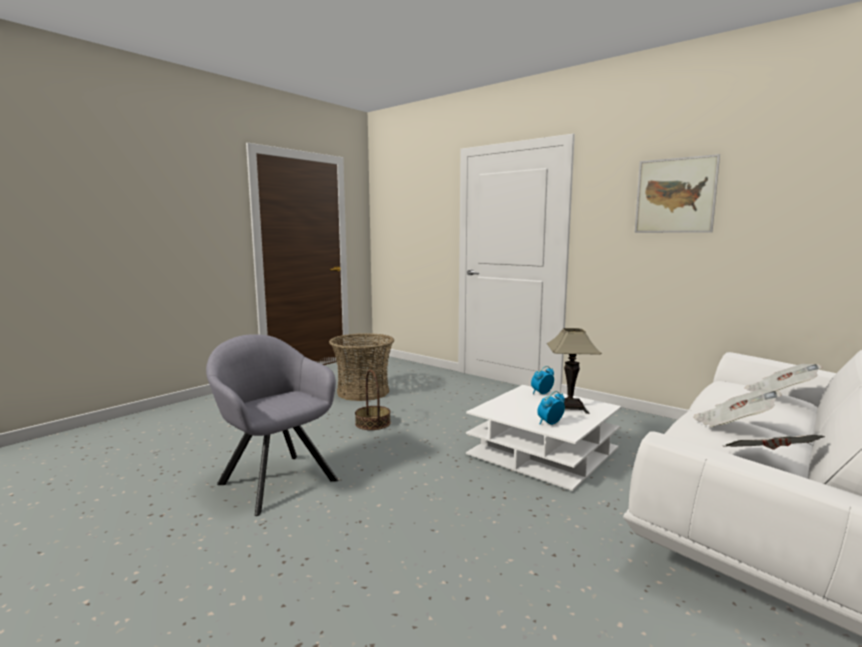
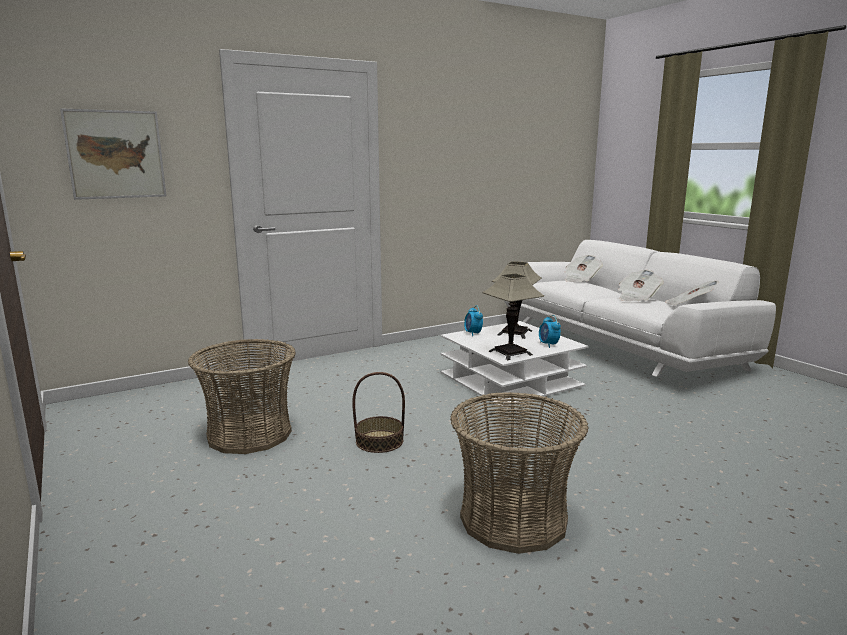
camera: 70 degrees left, 5 degrees up
grey armchair [206,334,338,516] -> basket [450,392,589,554]
picture [635,154,720,233] -> picture moved to [60,108,166,200]
none -> table lamp [482,273,544,360]

